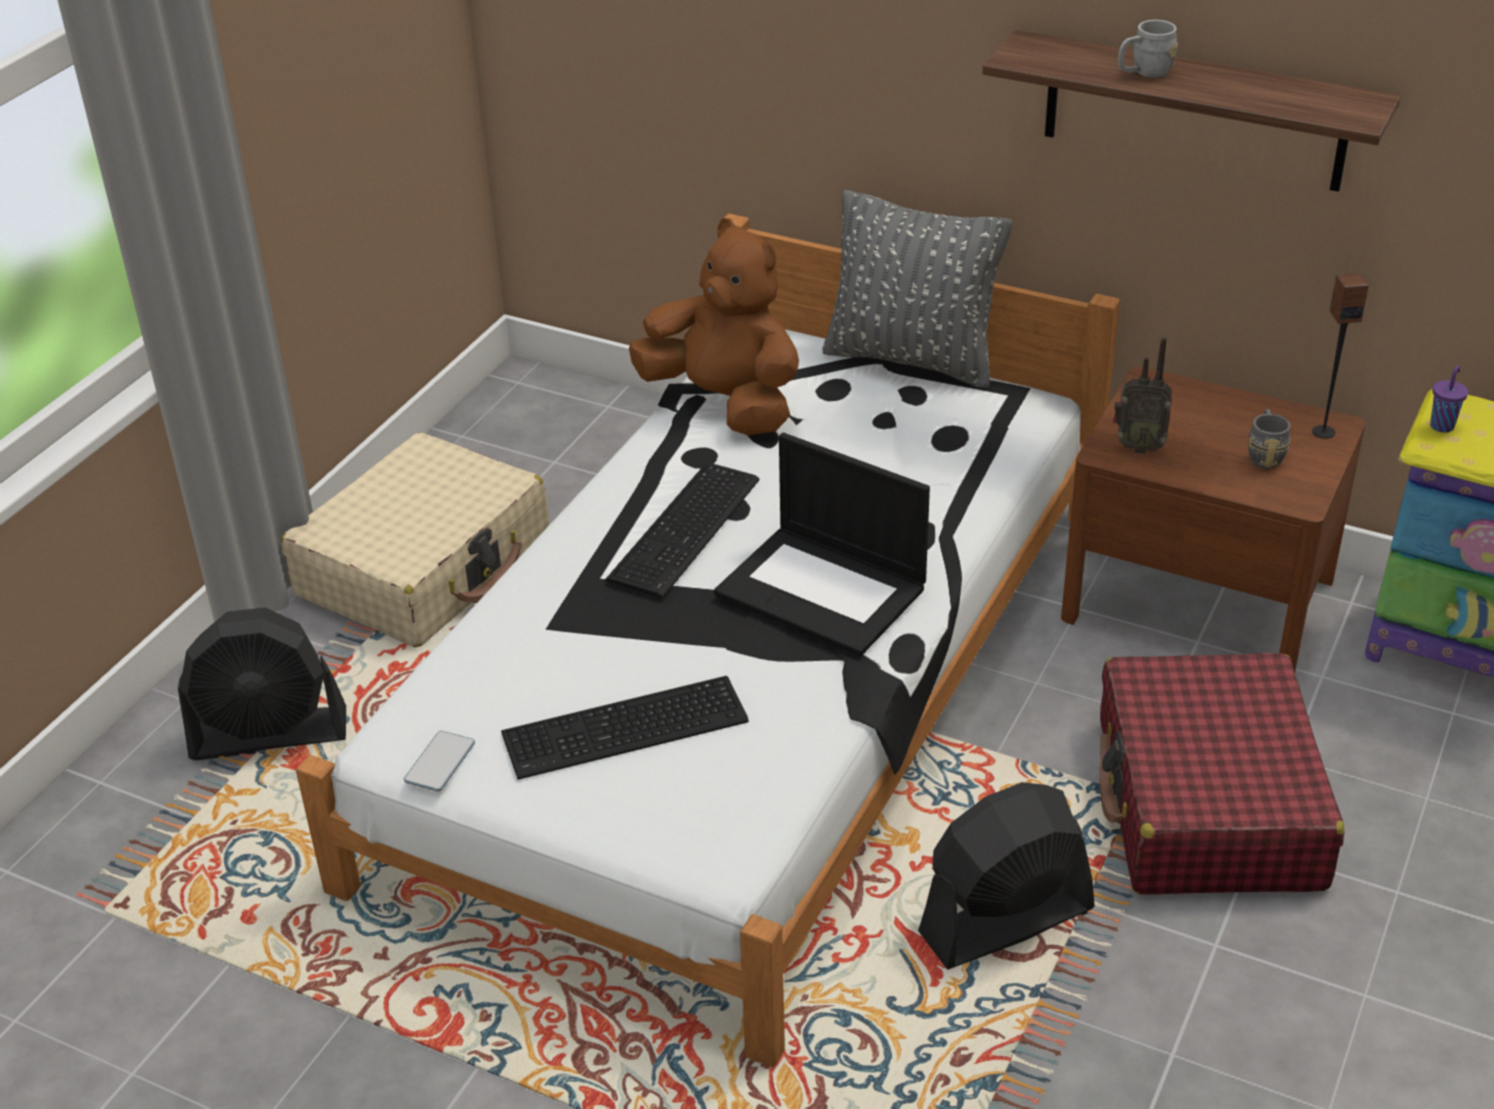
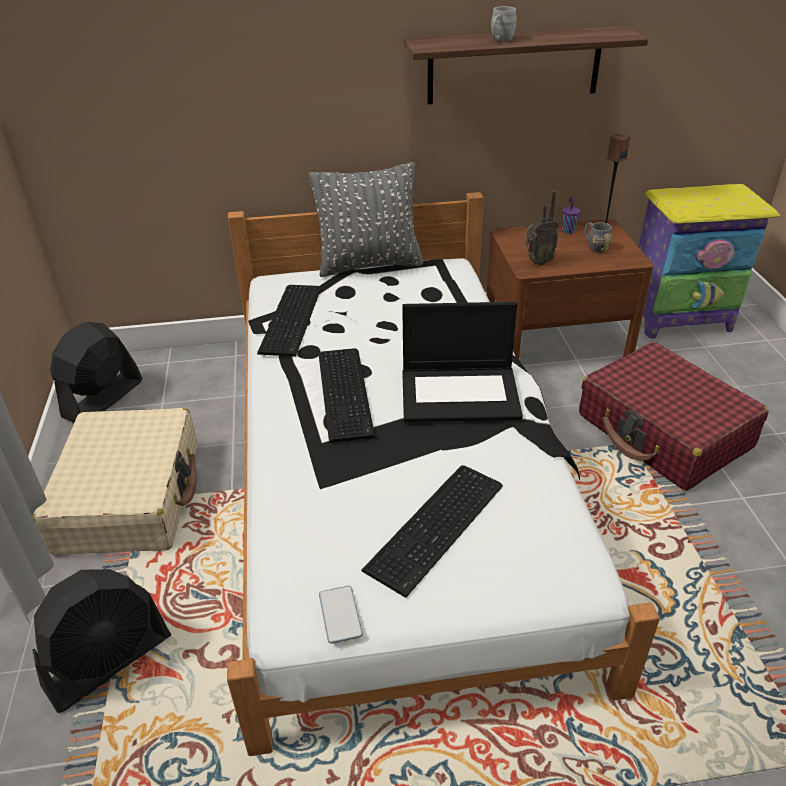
camera: 35 degrees left, 0 degrees up
brown plush toy [629,218,799,435] -> keyboard [257,285,321,357]
black fan [918,782,1095,970] -> black fan moved to [50,322,143,423]
purple cup [1430,365,1468,433] -> purple cup moved to [562,197,580,234]

